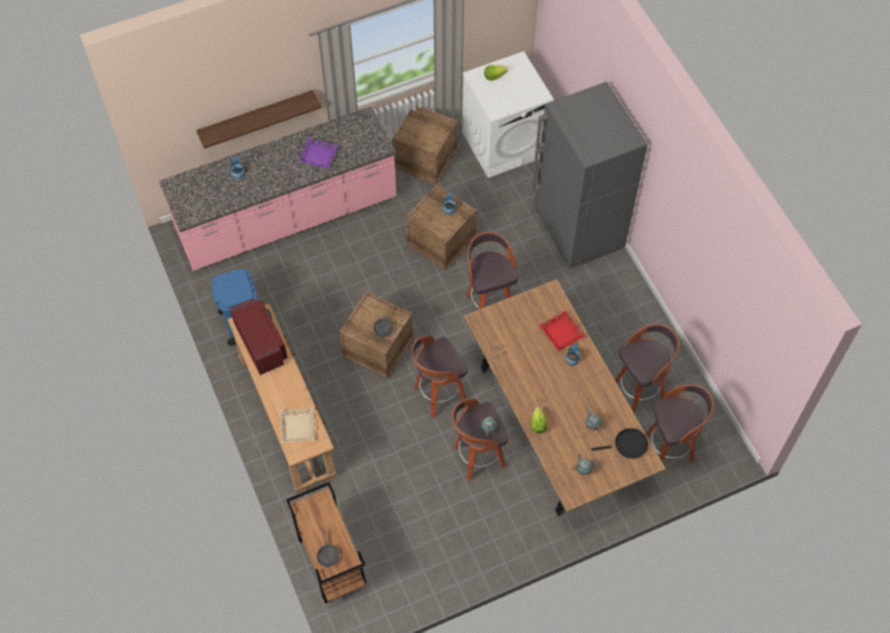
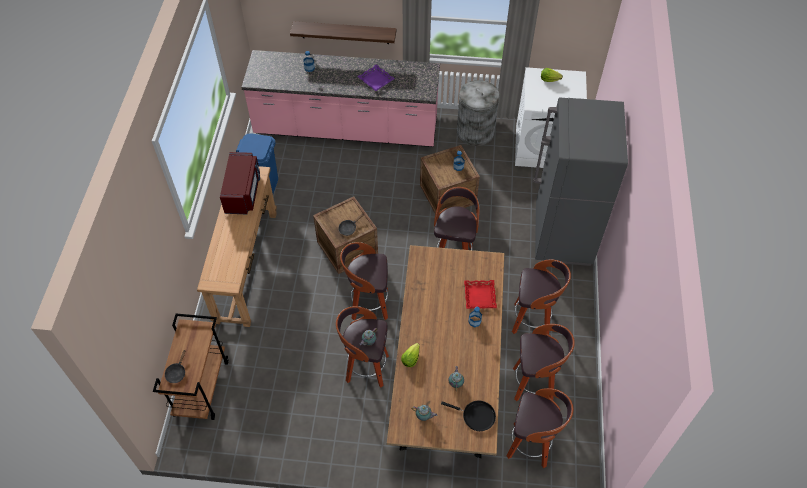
camera: 30 degrees right, 5 degrees down
beige tray [280,407,315,443] -> none
crate [392,105,458,185] -> grey trash can [457,80,500,146]
none -> stool [512,260,571,334]

